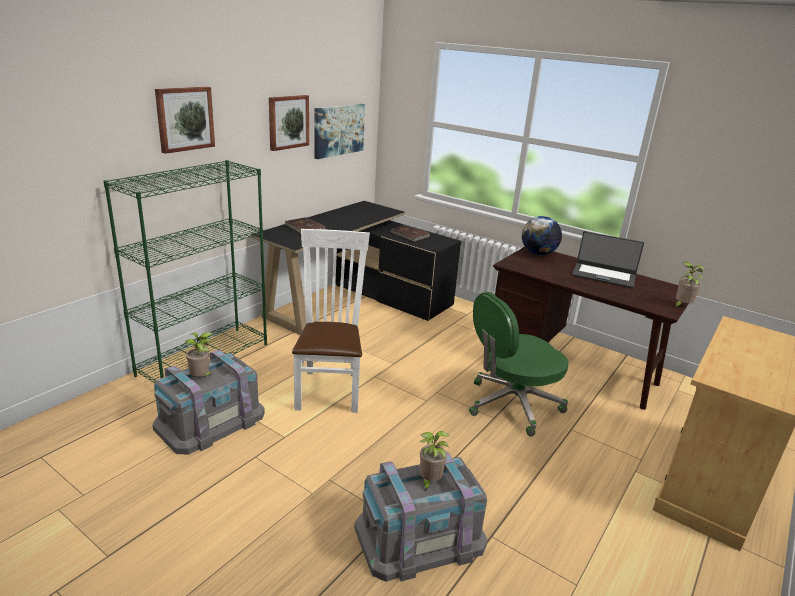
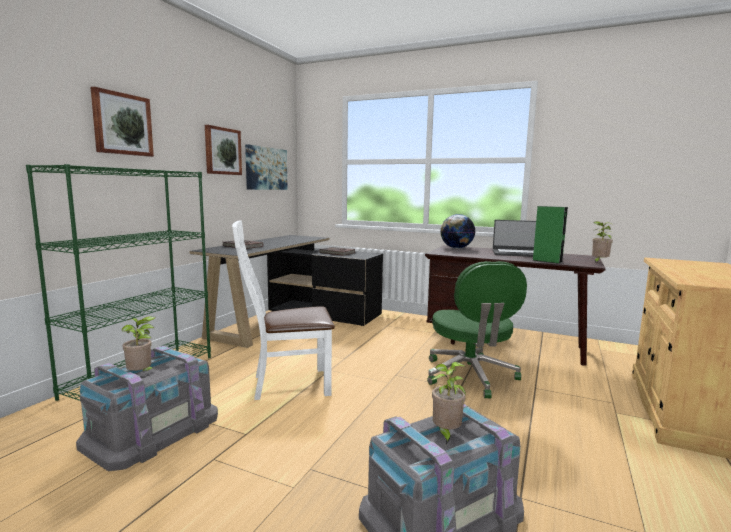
camera: 10 degrees left, 15 degrees down
white chair [292,229,370,413] -> white chair turned 90 degrees counterclockwise [232,220,335,400]
green office chair [469,292,569,436] -> green office chair turned 60 degrees counterclockwise [427,261,527,398]
none -> green speaker [533,206,568,264]

